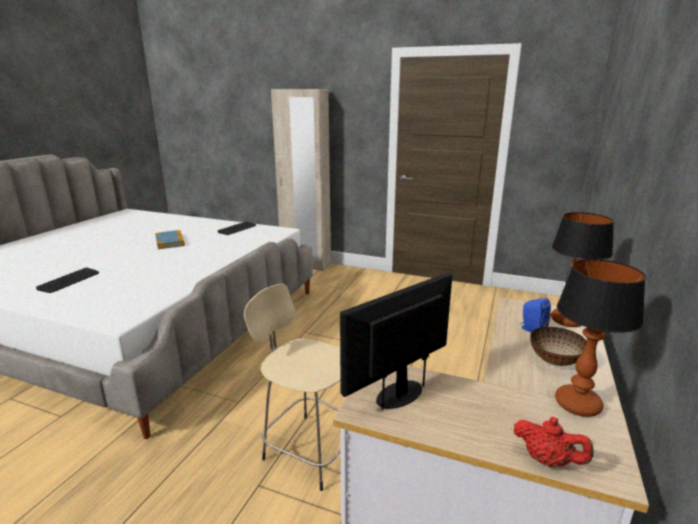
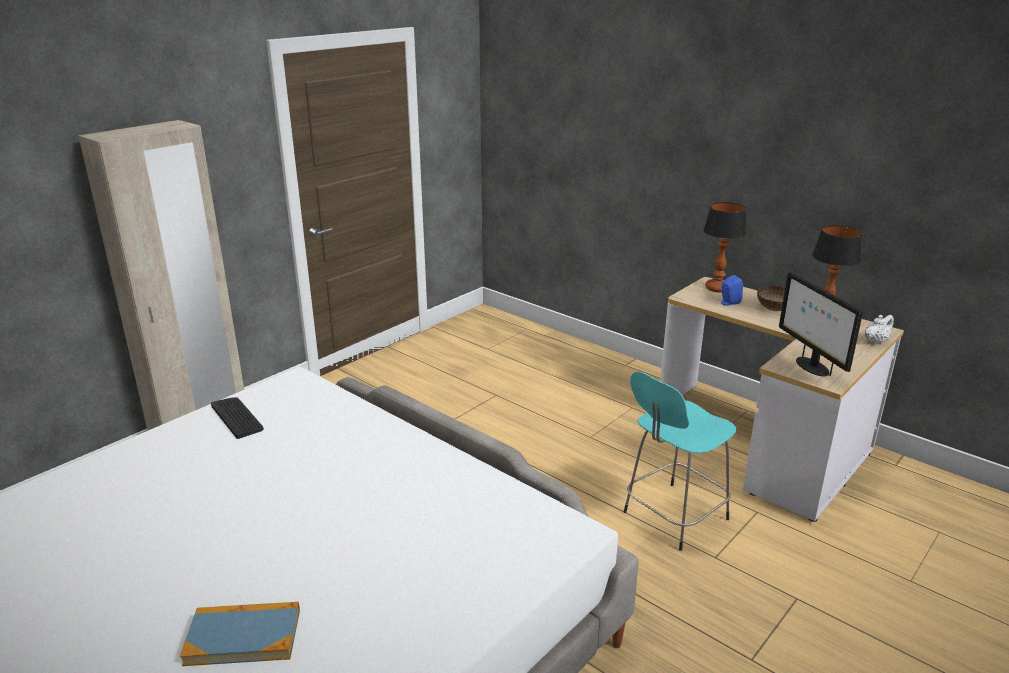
camera: 70 degrees left, 5 degrees up
keyboard [36,268,99,293] -> none
book [155,230,185,249] -> book moved to [180,602,300,666]
beige stool [244,284,341,491] -> turquoise stool [624,372,736,551]
red teapot [513,417,594,467] -> white teapot [865,315,894,344]

